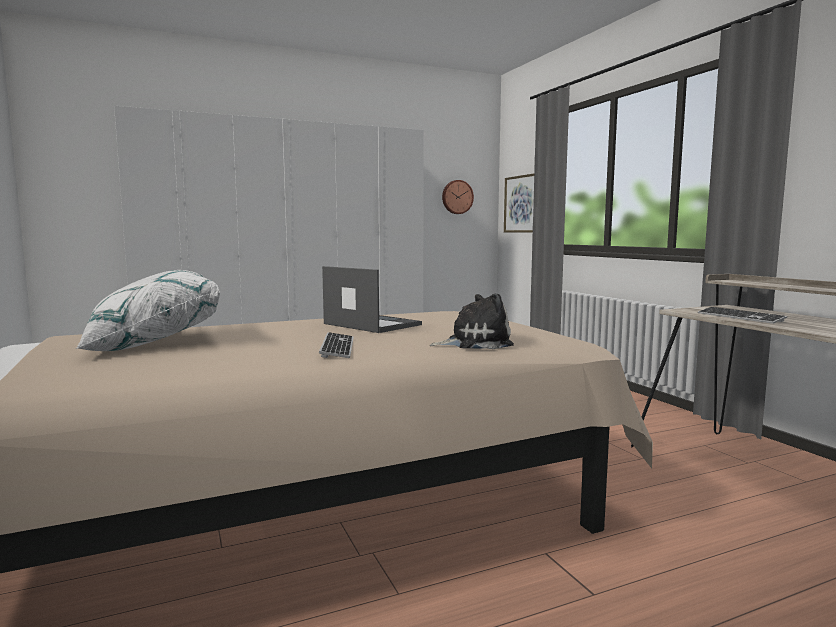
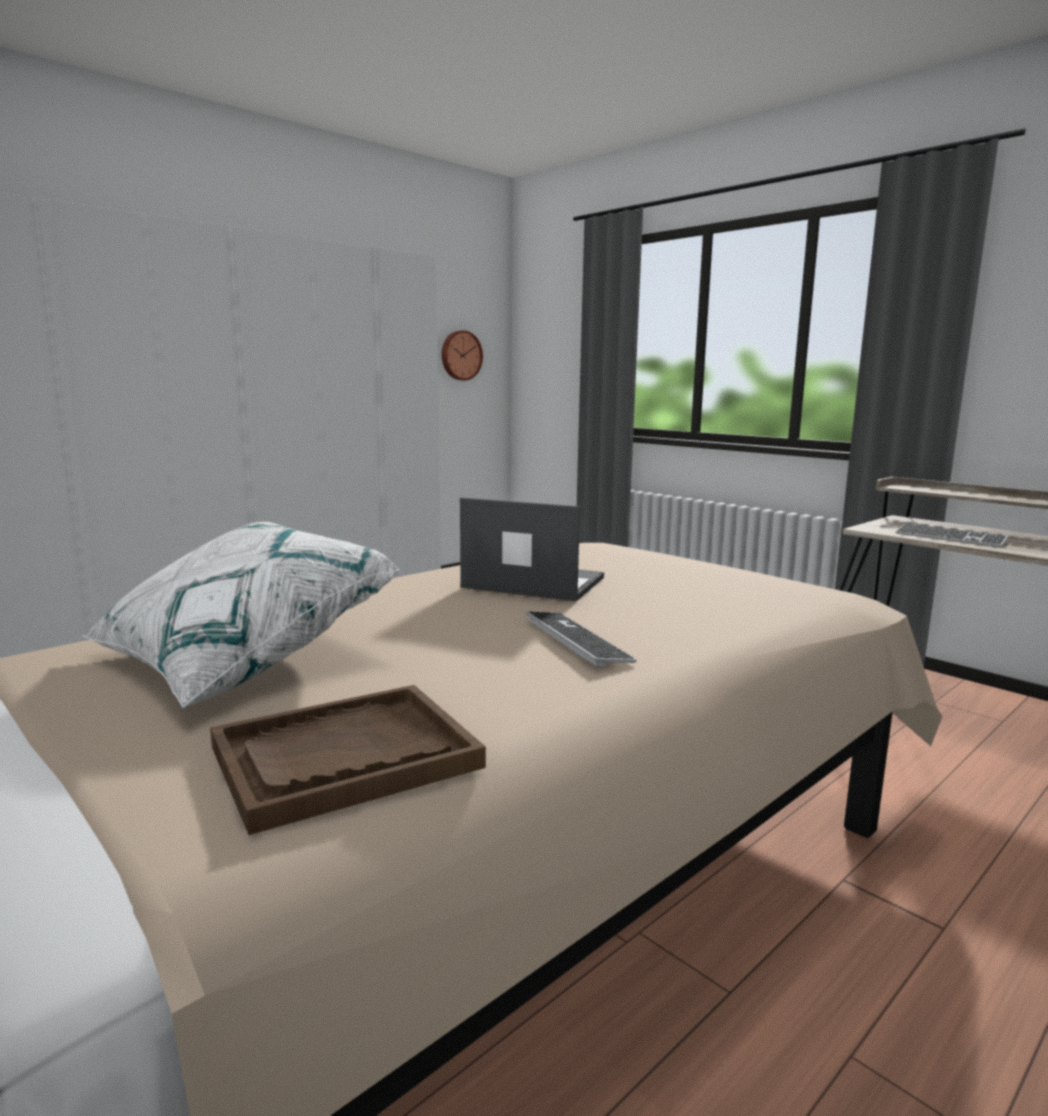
camera: 20 degrees left, 5 degrees up
plush toy [429,293,514,349] -> none
picture [504,173,534,233] -> none
none -> brown tray [210,685,486,835]

